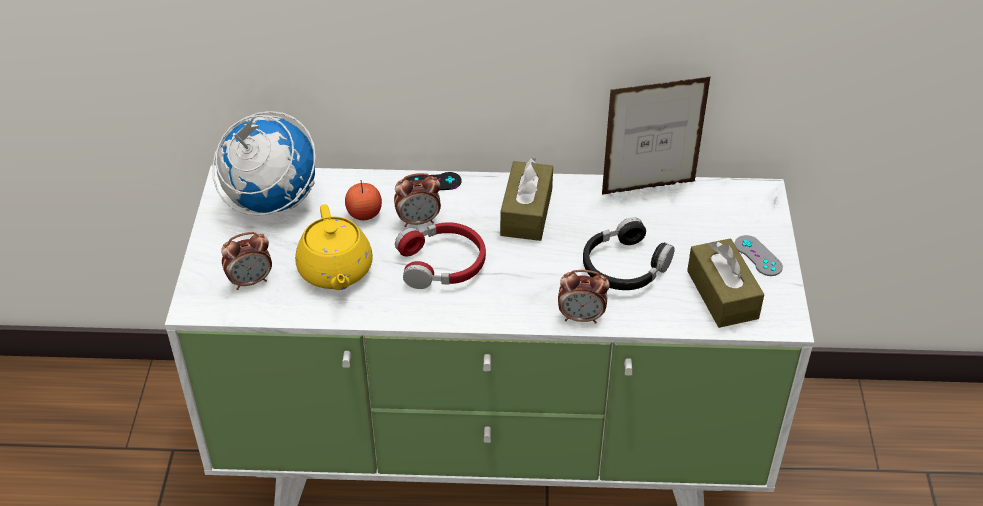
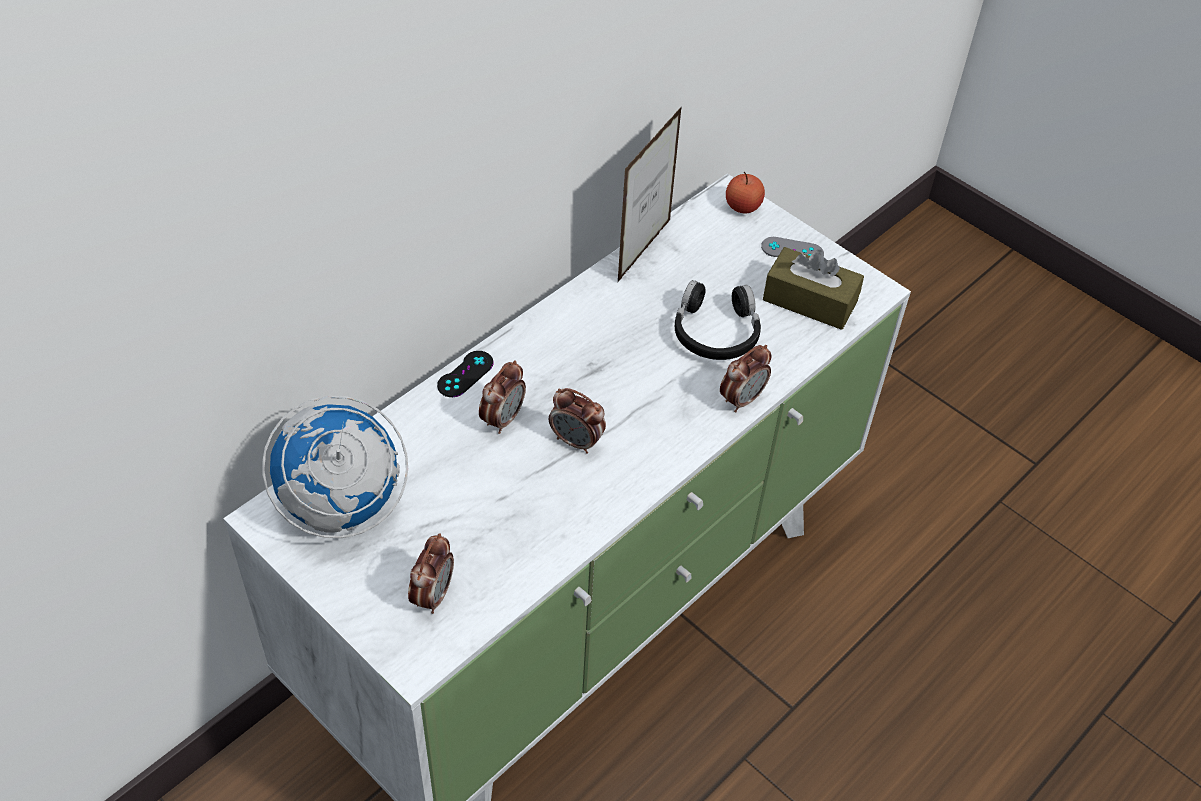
camera: 50 degrees left, 5 degrees up
yellow teapot [295,204,373,290] -> none
apple [345,180,382,220] -> apple moved to [726,172,765,213]
red headphones [395,222,486,289] -> alarm clock [549,388,606,454]
brown tissue box [500,158,553,241] -> none

